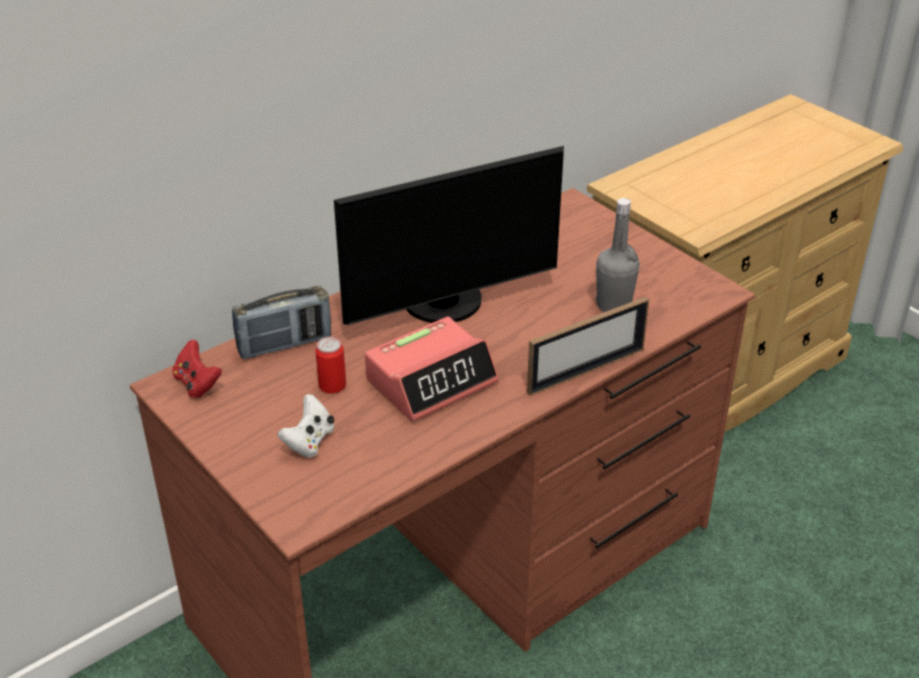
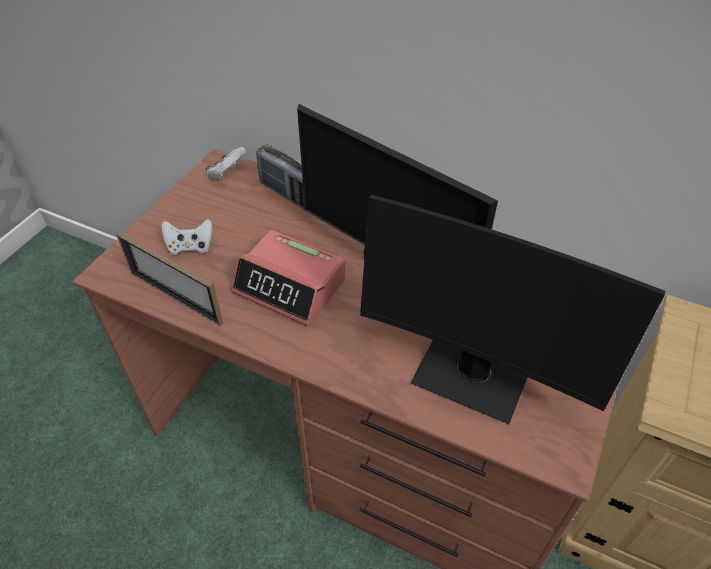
camera: 65 degrees right, 10 degrees up
red game controller [172,339,222,398] -> white game controller [206,147,246,180]
can [315,337,346,394] -> none
picture frame [527,297,649,396] -> picture frame moved to [117,232,223,326]
grey bottle [596,198,640,312] -> monitor [360,195,665,424]

